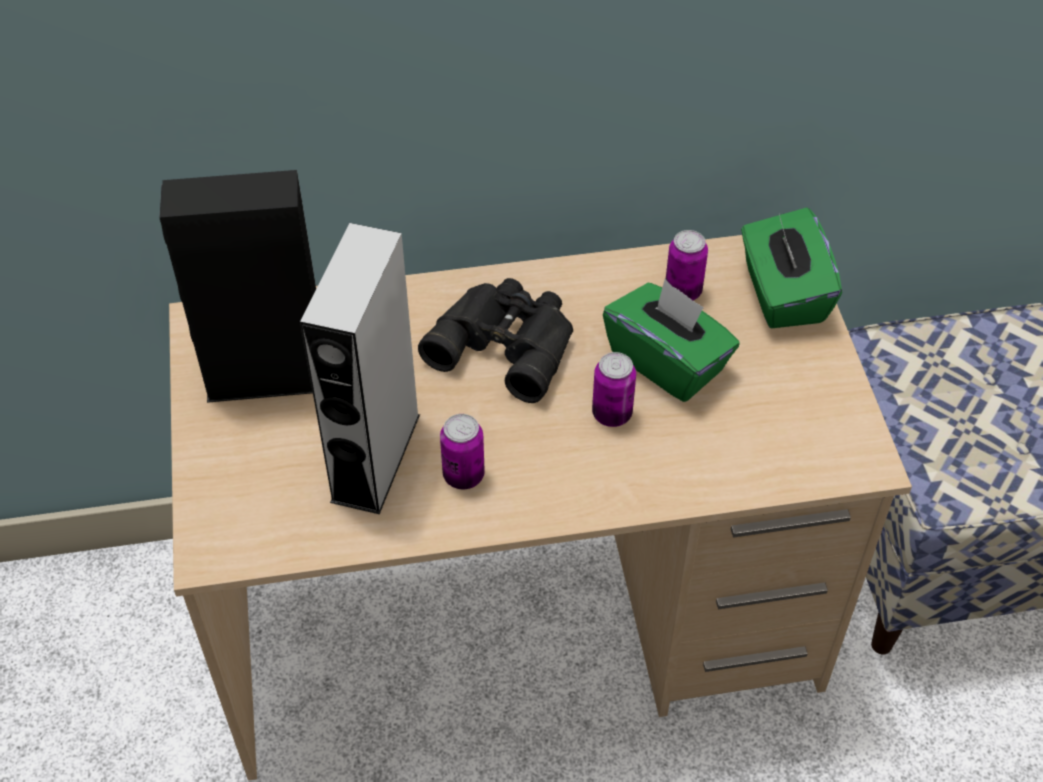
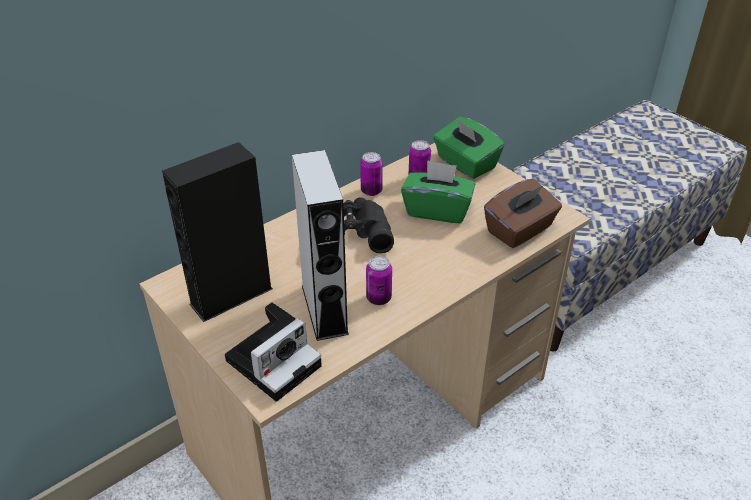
camera: 30 degrees left, 10 degrees down
can [592,352,636,427] -> can moved to [360,152,383,196]
none -> camera [225,302,322,402]
none -> brown tissue box [484,179,562,248]

